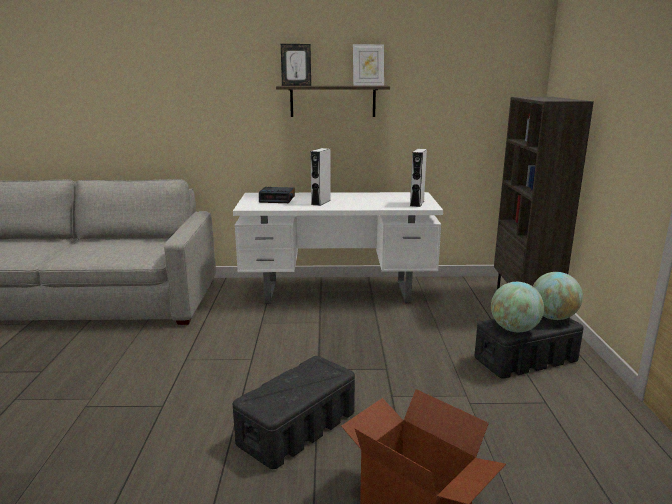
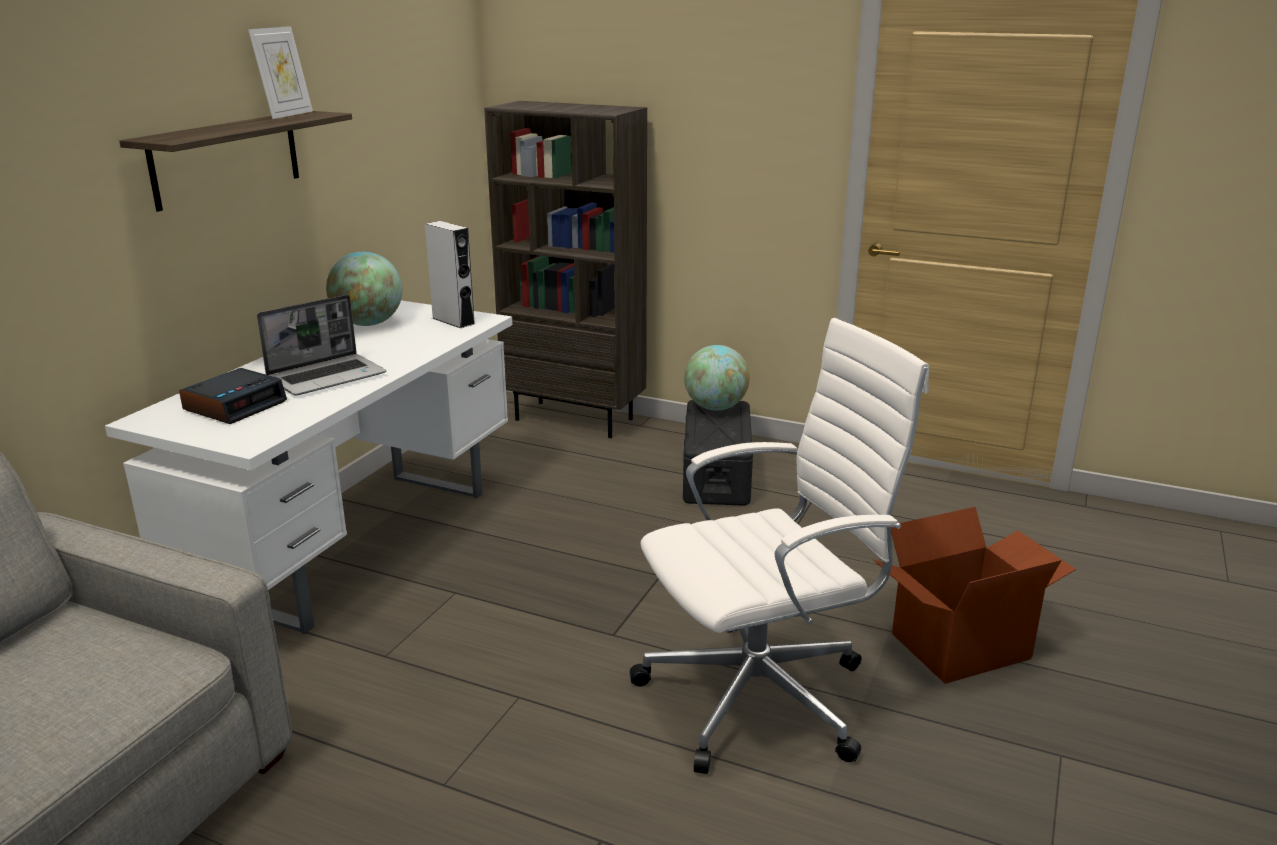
camera: 65 degrees left, 5 degrees up
black storage box [233,356,355,469] -> white office chair [629,318,929,774]
picture frame [281,44,311,86] -> none
grey speaker [310,148,331,206] -> laptop [257,295,386,396]
globe [491,282,544,332] -> globe moved to [326,252,403,326]

